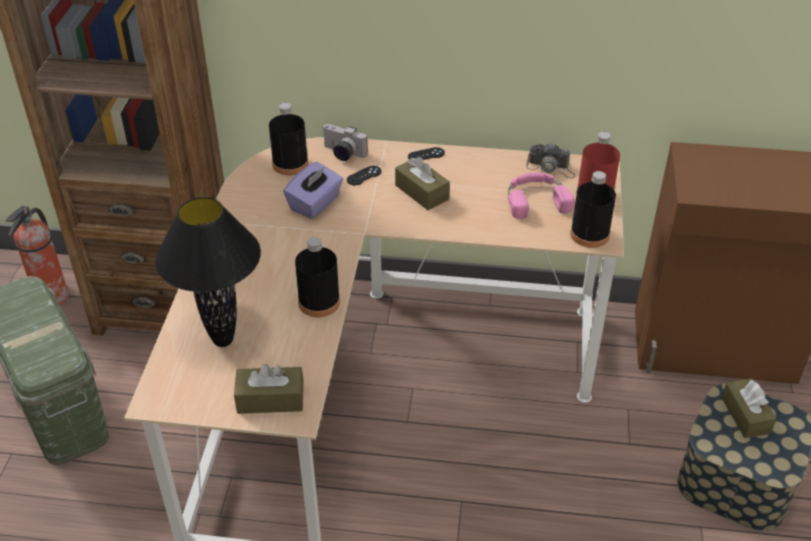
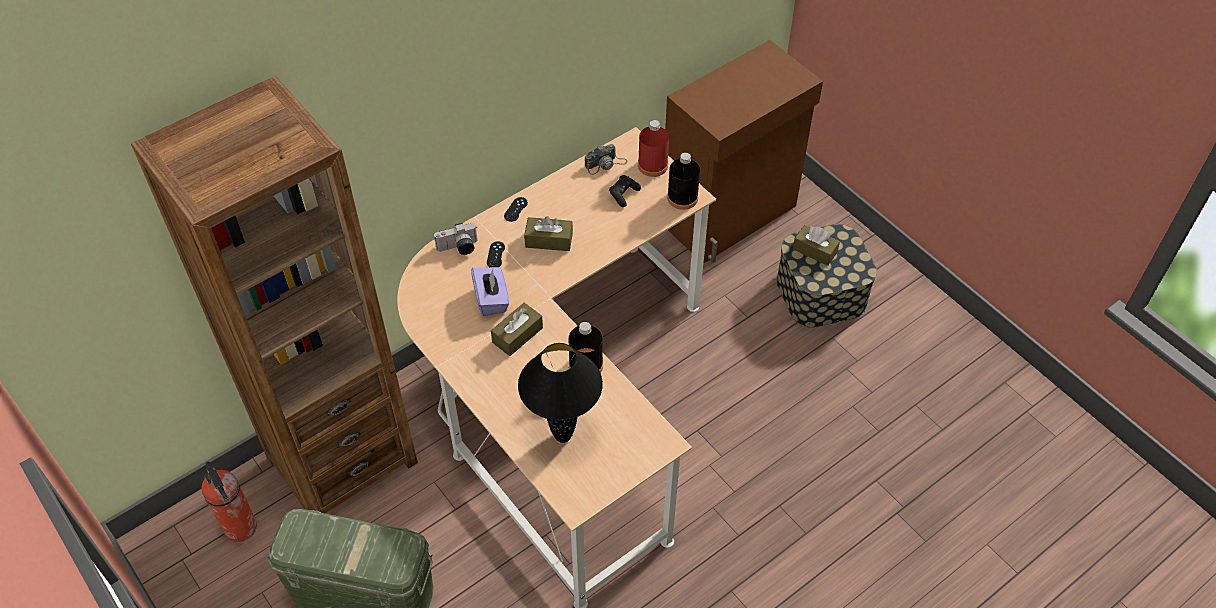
camera: 45 degrees left, 10 degrees up
brown tissue box [234,364,304,414] -> brown tissue box moved to [491,303,543,356]
black bottle [269,103,309,175] -> none
pink headphones [508,173,575,219] -> black game controller [609,175,641,207]

